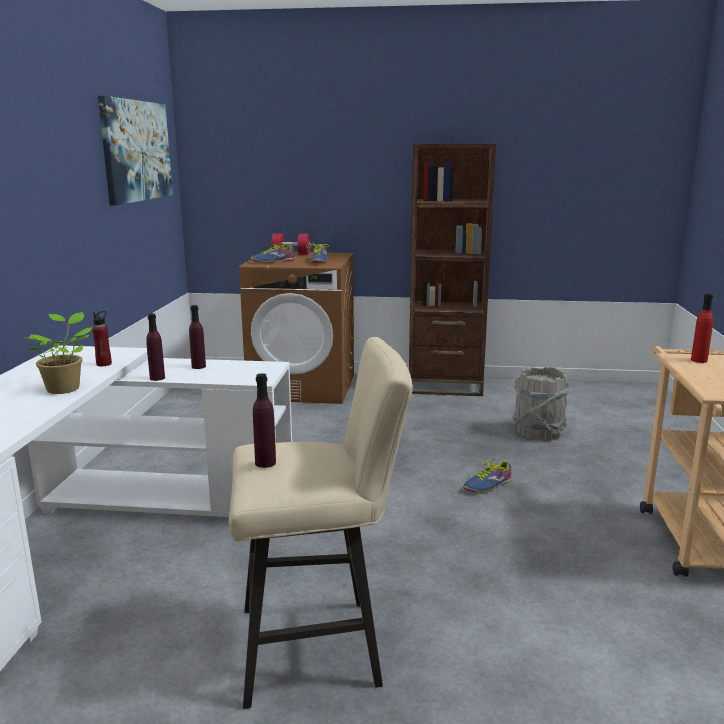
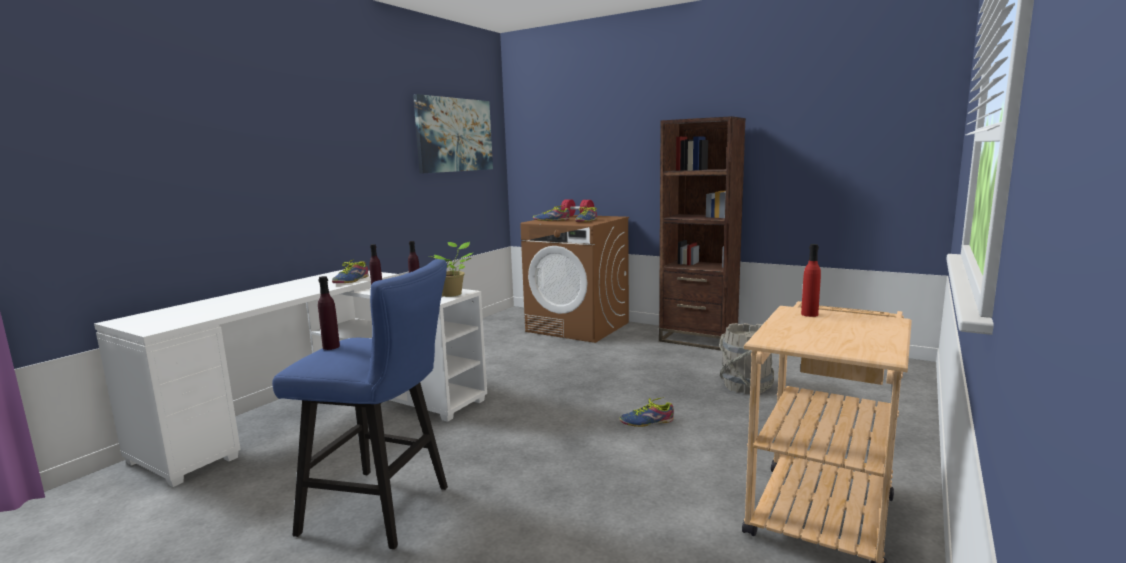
camera: 25 degrees right, 5 degrees down
potted plant [25,312,93,394] -> potted plant moved to [429,242,473,297]
red bottle [92,311,112,366] -> shoe [332,259,369,283]
beige stool [229,337,413,709] -> blue stool [272,259,448,549]

